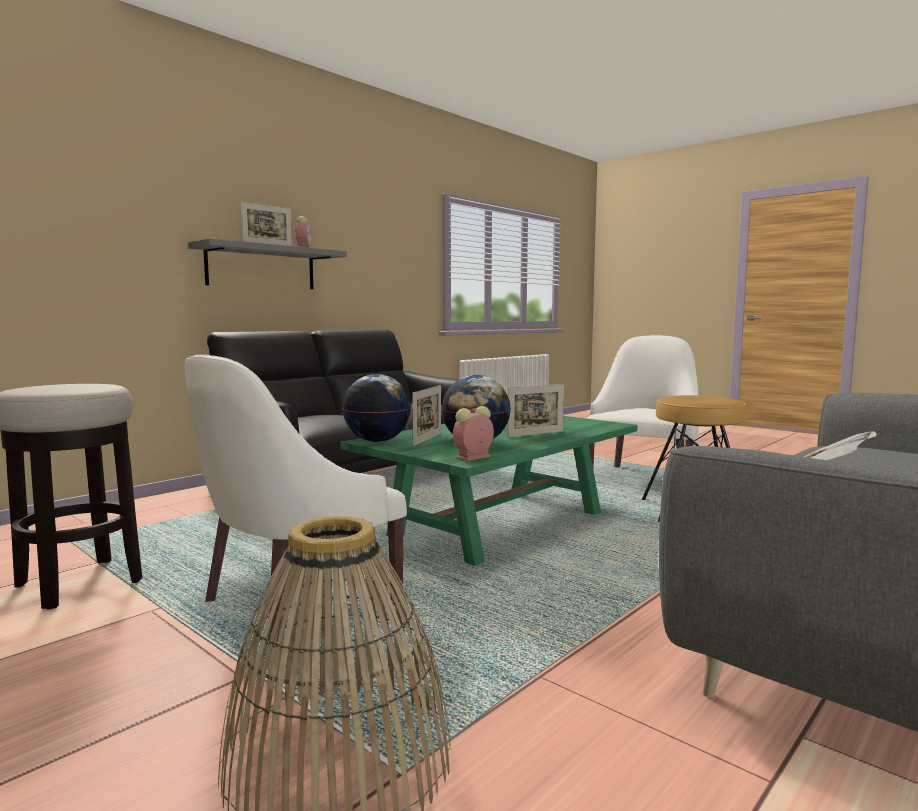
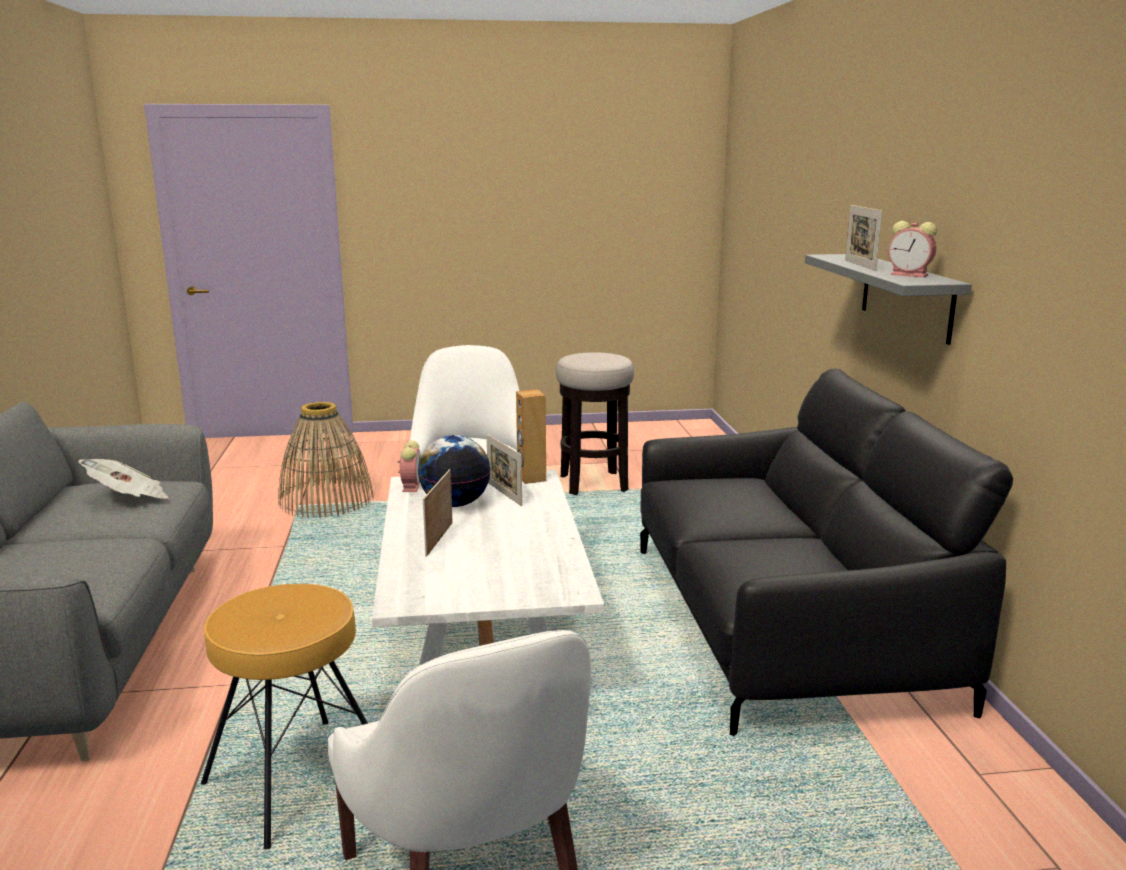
camera: 130 degrees right, 10 degrees up
green coffee table [340,416,638,566] -> white coffee table [372,470,604,666]
globe [343,374,411,442] -> brown speaker [516,389,546,484]

